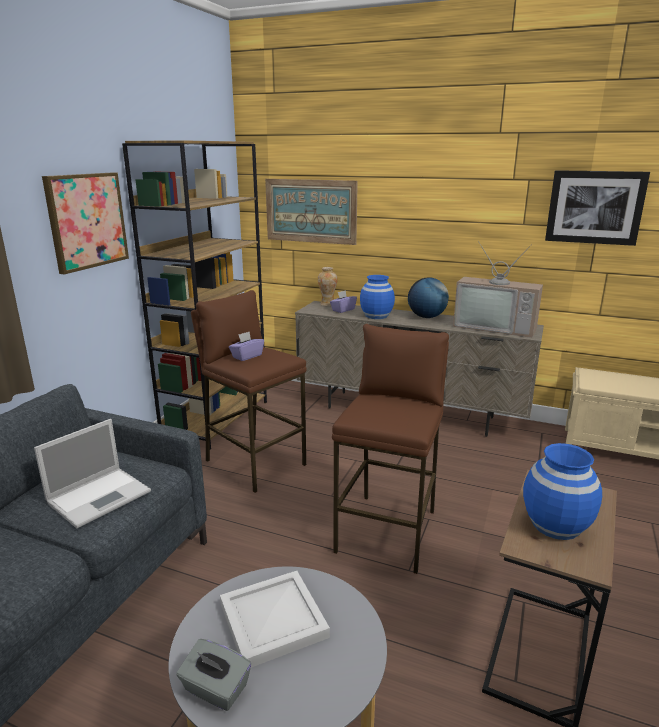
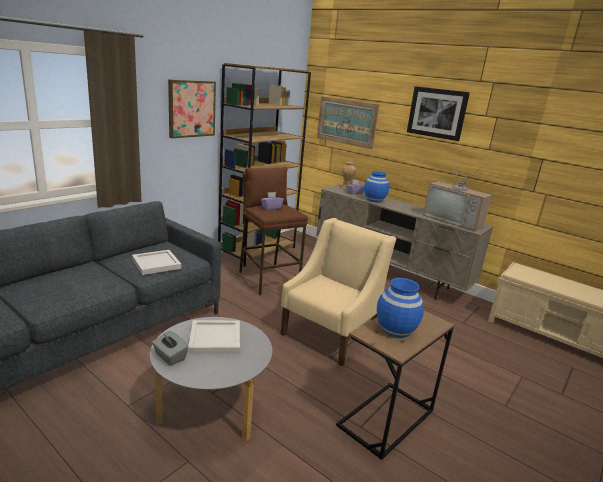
camera: 15 degrees right, 0 degrees up
laptop [34,419,151,528] -> white tray [132,250,181,275]
brown stool [332,324,449,574] -> beige armchair [280,218,396,366]
globe [408,278,449,318] -> none
picture [545,170,650,246] -> picture moved to [407,86,470,141]

